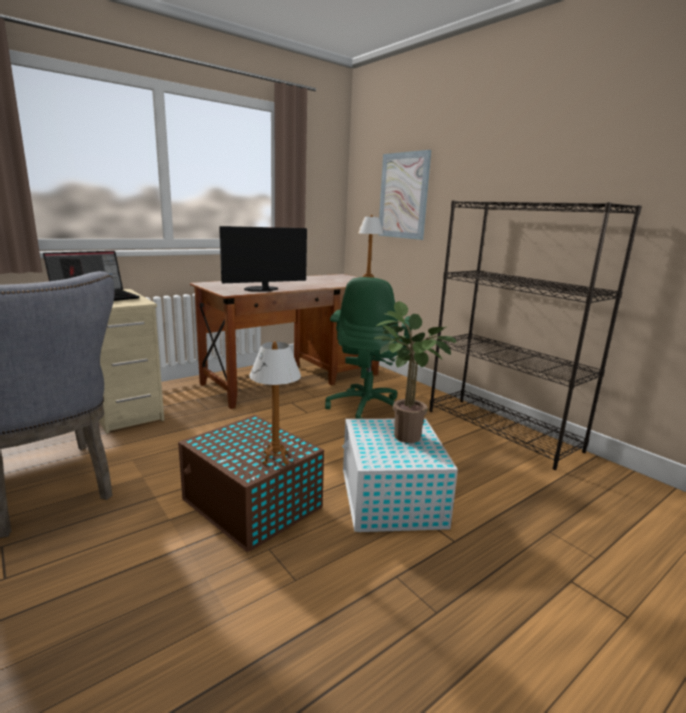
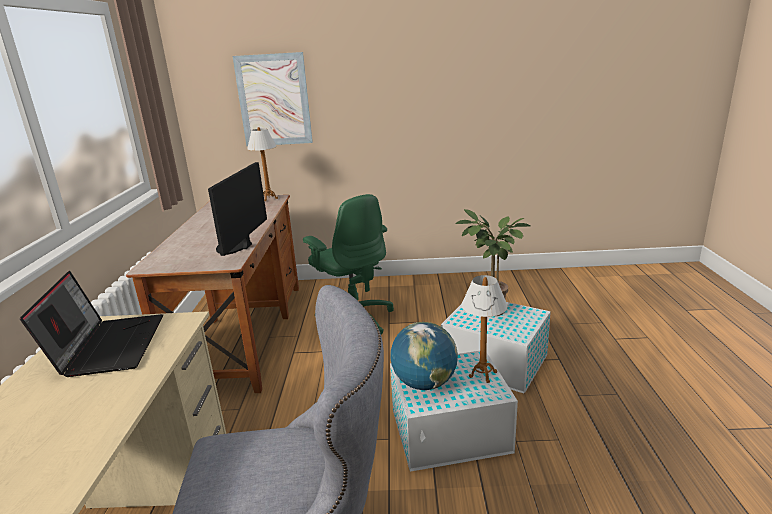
camera: 50 degrees left, 5 degrees up
brown storage box [178,415,324,552] -> white storage box [390,351,518,472]
black bookcase [429,200,642,470] -> none
none -> globe [390,322,458,390]

